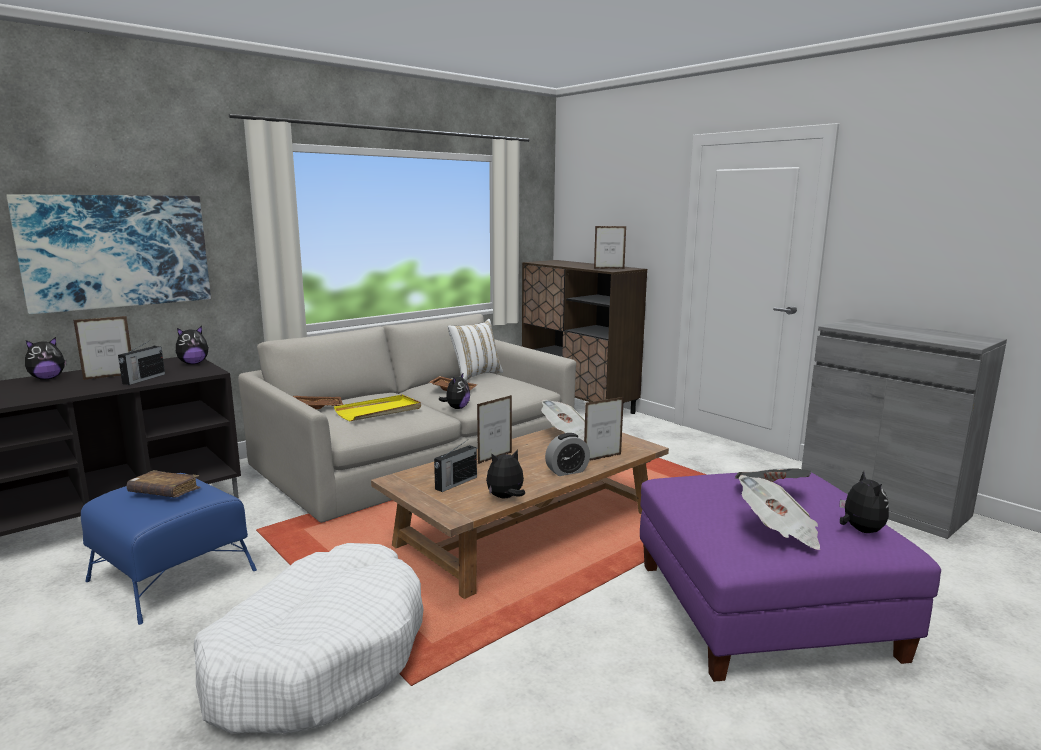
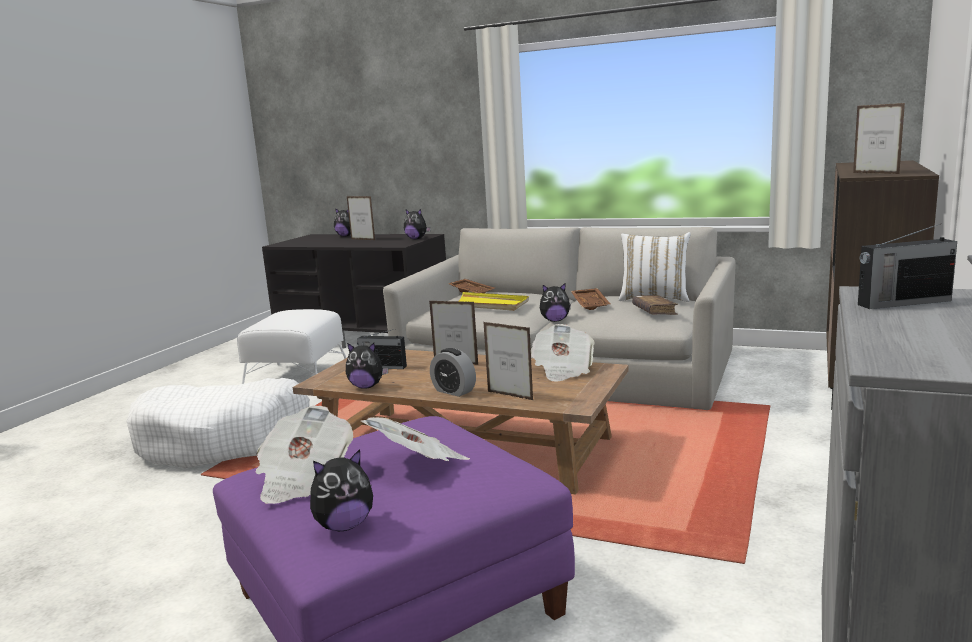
camera: 65 degrees right, 0 degrees up
picture [6,194,211,314] -> none
blue ottoman [81,473,257,625] -> white ottoman [237,309,346,384]
radio [118,341,165,385] -> radio moved to [858,223,957,309]
brown book [127,470,201,497] -> brown book moved to [632,295,678,315]
plush toy [486,449,525,498] -> plush toy turned 150 degrees clockwise [346,343,389,389]

